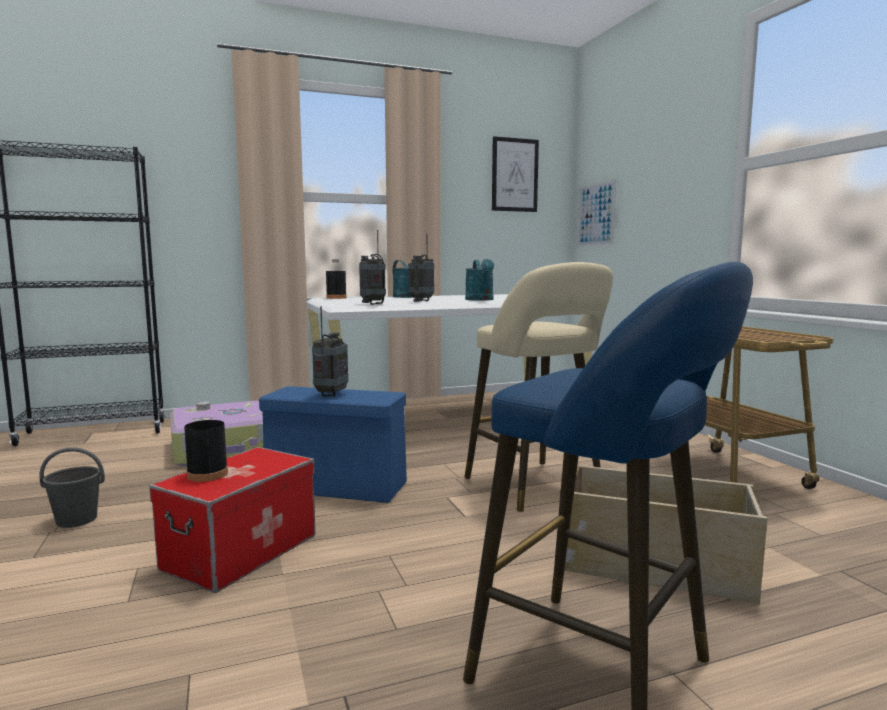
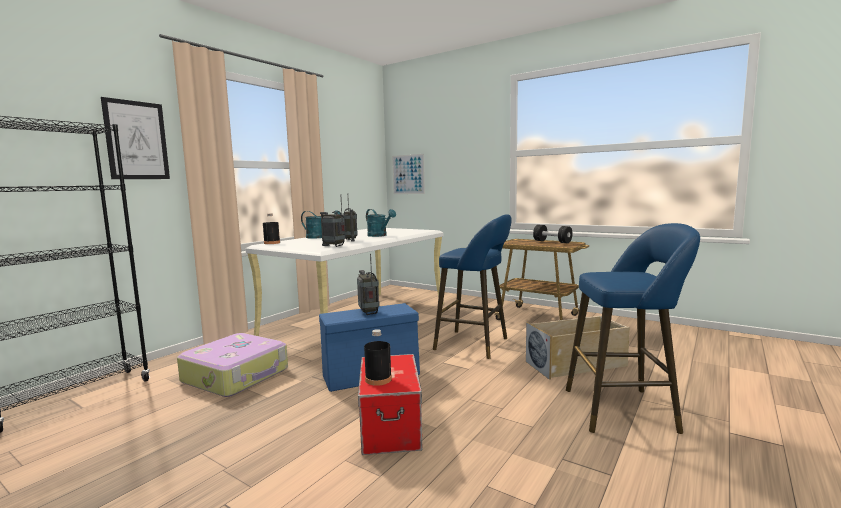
camera: 35 degrees left, 0 degrees up
grey bucket [40,447,105,528] -> none
beige stool [464,262,613,512] -> blue stool [433,214,512,359]
picture [492,136,539,212] -> picture moved to [101,97,170,179]
none -> black dumbbell [533,225,573,243]

